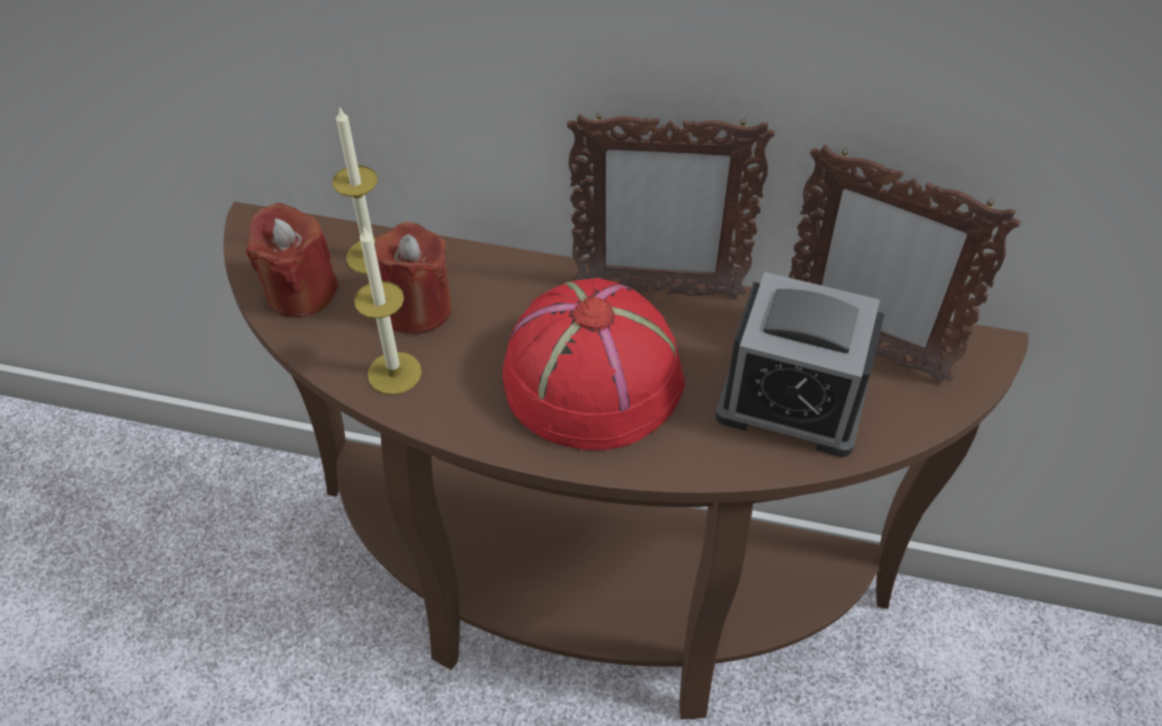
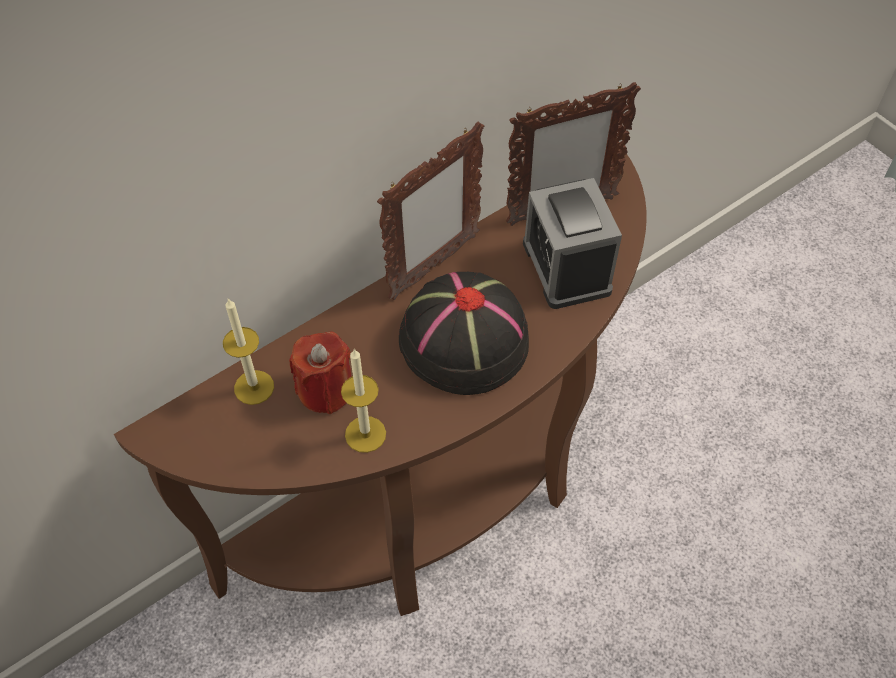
camera: 50 degrees left, 5 degrees up
red candle [246,203,339,318] -> none
red hat [502,278,685,450] -> black hat [399,272,529,395]
alarm clock [715,272,884,457] -> alarm clock turned 105 degrees clockwise [523,178,622,309]

